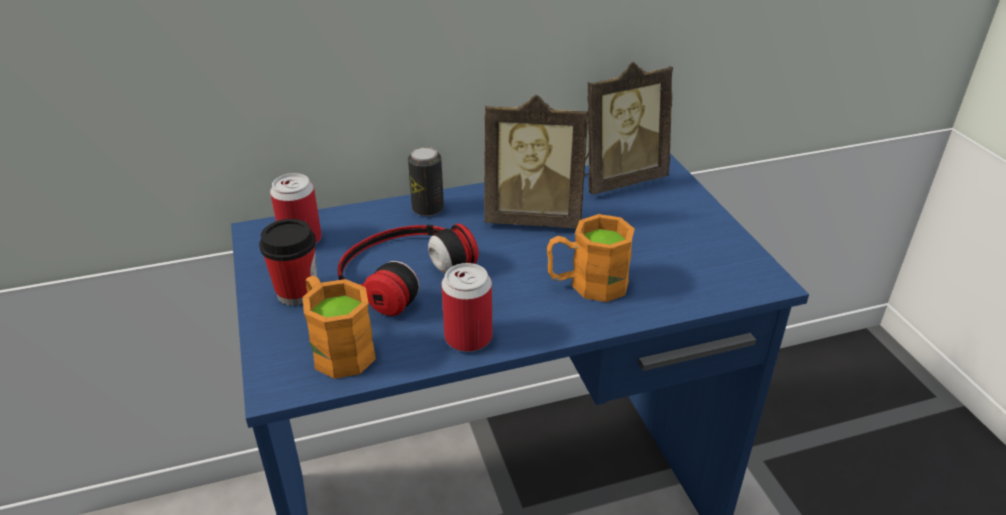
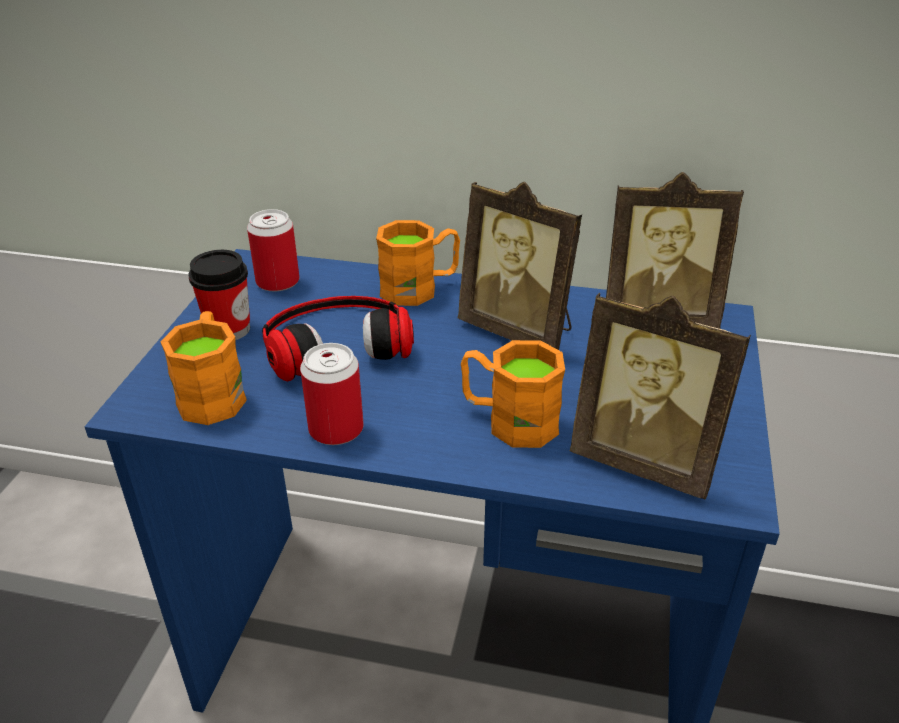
camera: 30 degrees right, 0 degrees up
can [408,147,444,216] -> orange mug [376,220,460,306]
none -> picture frame [570,293,751,499]

